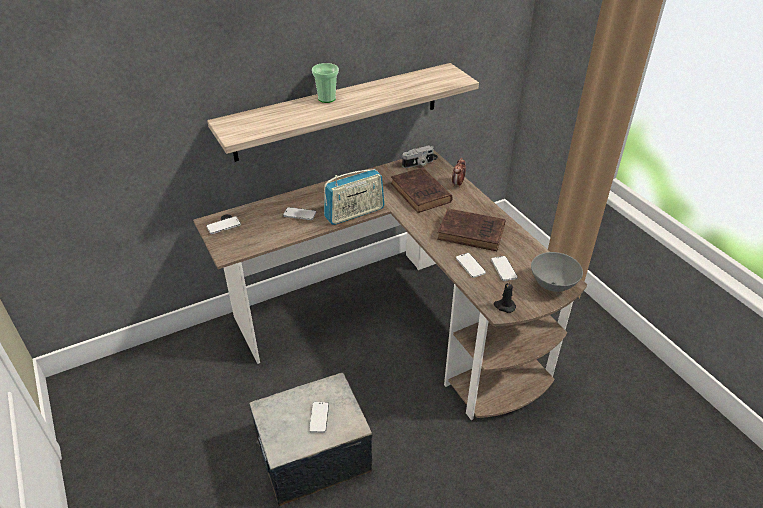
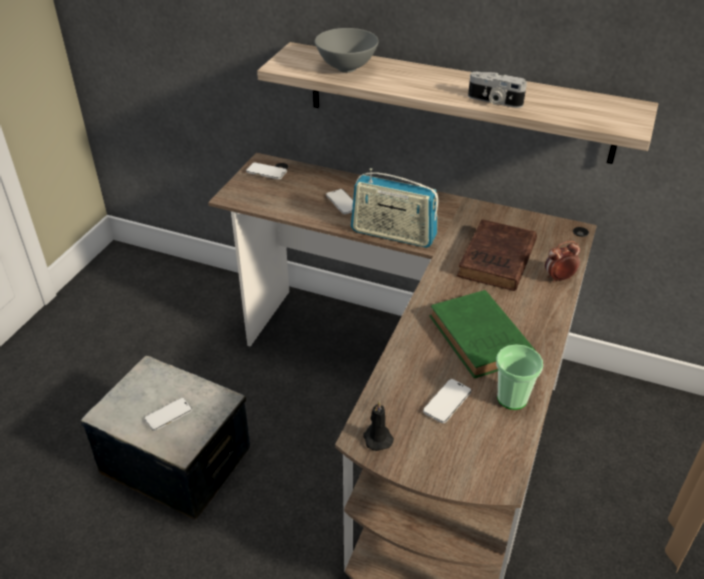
camera: 50 degrees right, 0 degrees up
cup [312,63,339,103] -> cup moved to [496,344,543,410]
camera [402,145,434,168] -> camera moved to [468,72,527,108]
brown book [437,208,506,251] -> green book [430,290,536,378]
phone [456,253,486,278] -> none
grey bowl [531,252,583,292] -> grey bowl moved to [315,28,379,73]

